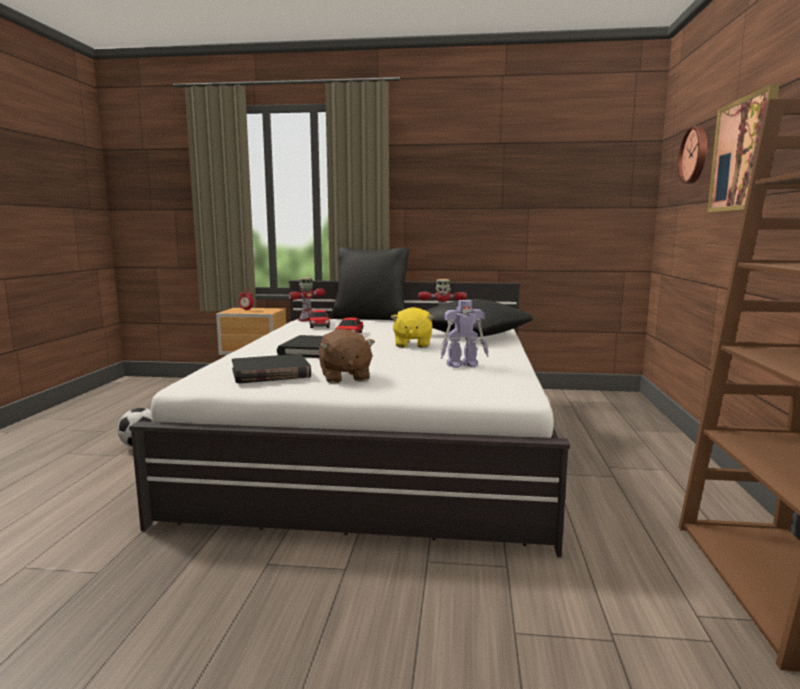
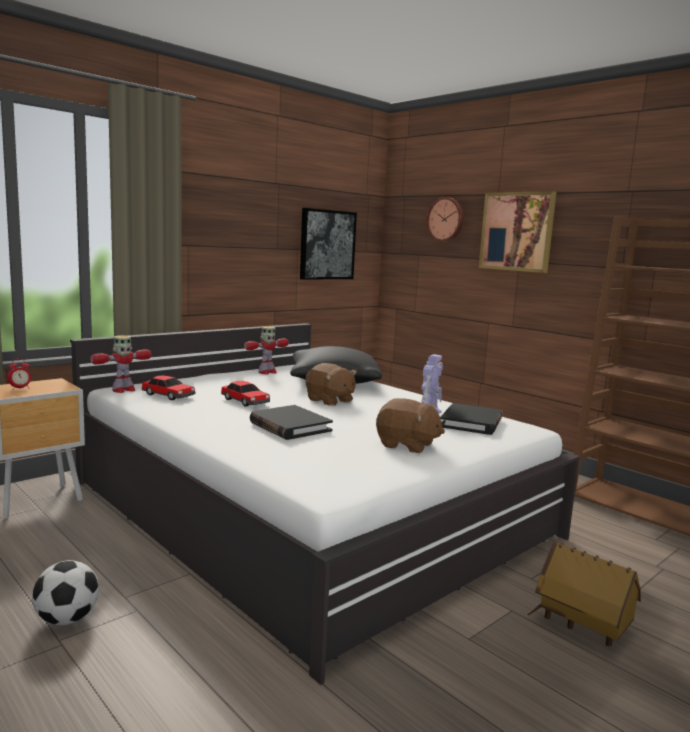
camera: 50 degrees left, 0 degrees up
black book [232,354,311,383] -> black book moved to [440,403,503,435]
toy robot [288,277,325,321] -> toy robot turned 120 degrees counterclockwise [90,335,151,393]
black pillow [332,247,409,320] -> none
yellow plush toy [391,307,434,348] -> brown plush toy [305,363,357,406]
none -> picture [300,208,357,280]
none -> toy house [527,541,641,647]

